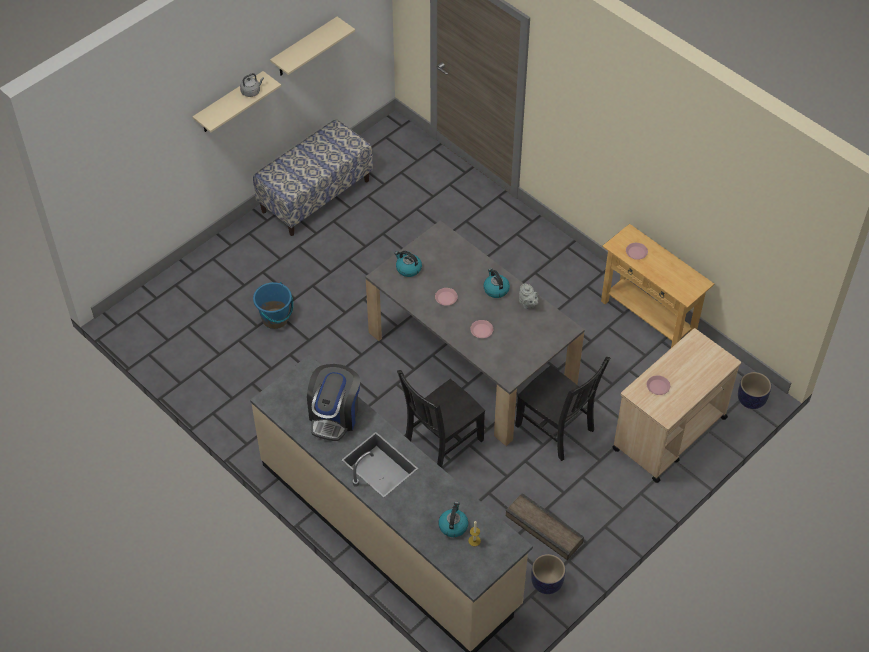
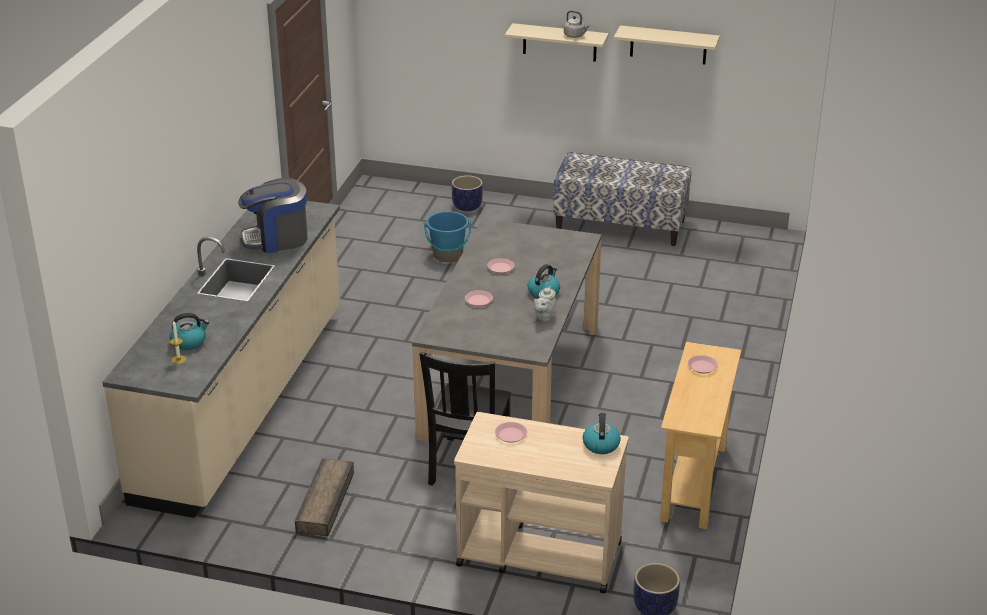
camera: 60 degrees right, 20 degrees down
kettle [394,251,422,277] -> kettle moved to [583,413,621,454]
black chair [397,370,485,468] -> none
planter [531,554,565,594] -> planter moved to [452,175,483,212]

